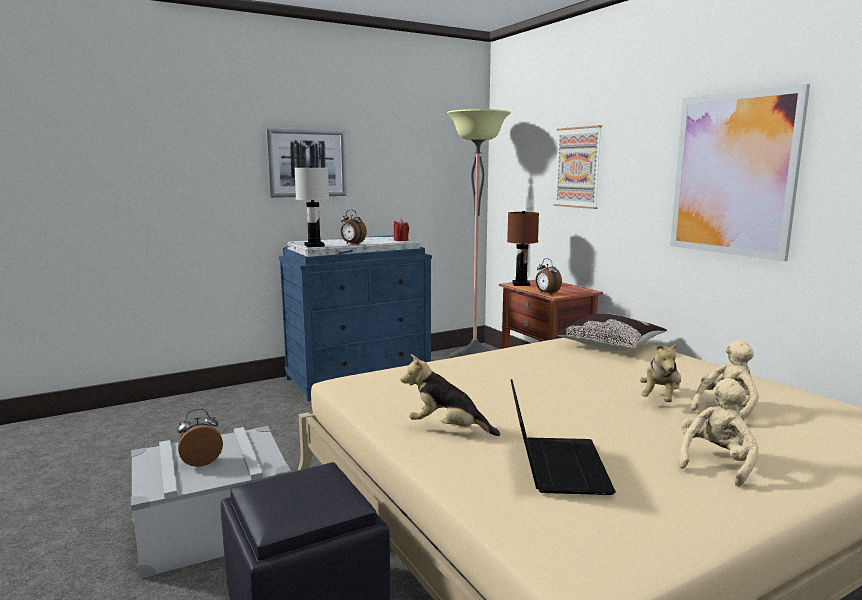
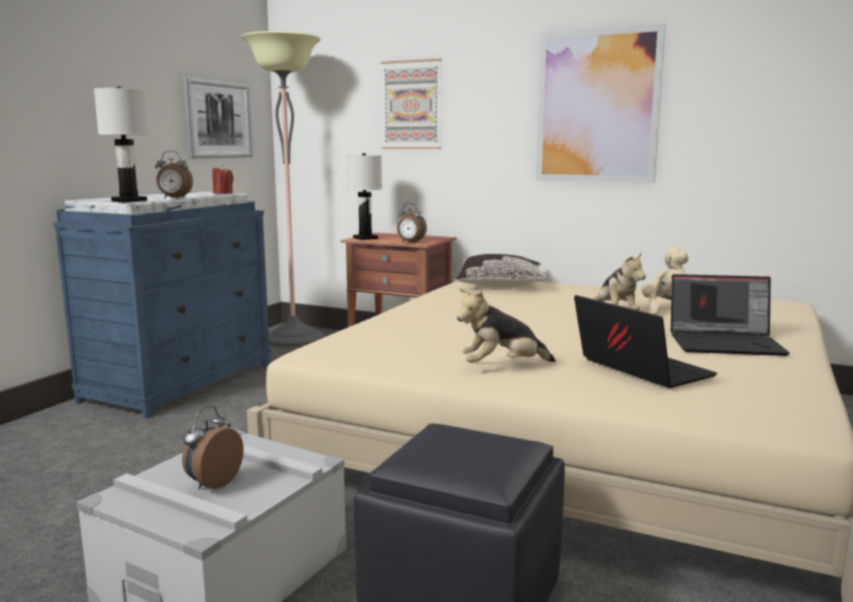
camera: 35 degrees left, 0 degrees up
picture [266,128,347,198] -> picture moved to [183,77,253,158]
brown table lamp [507,211,539,286] -> white table lamp [346,153,382,240]
beige plush toy [677,378,759,487] -> laptop [671,274,790,356]

